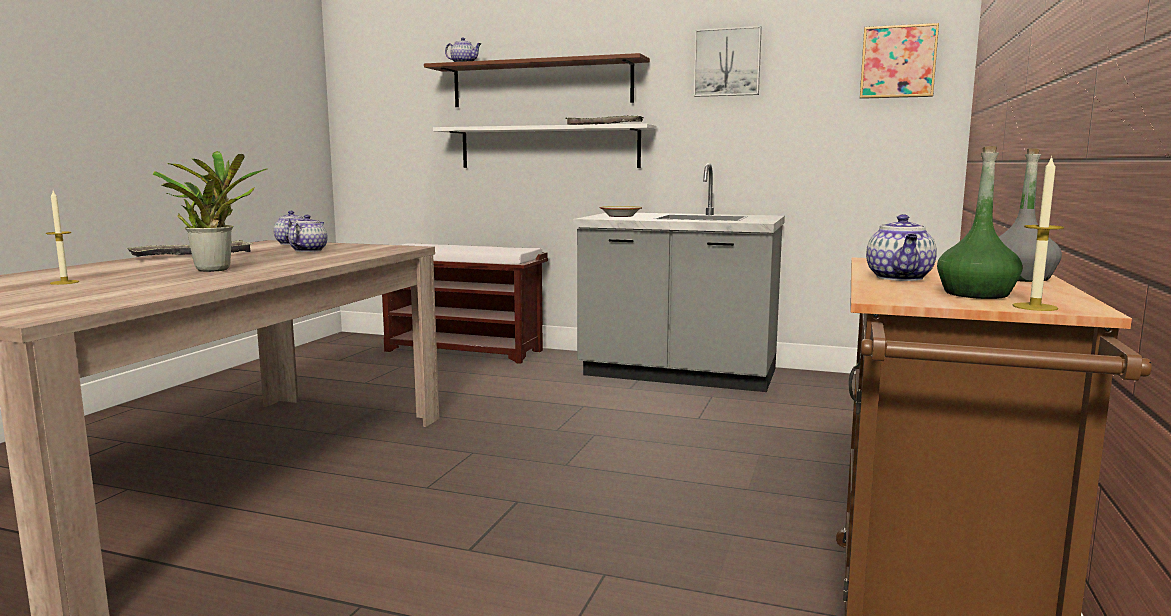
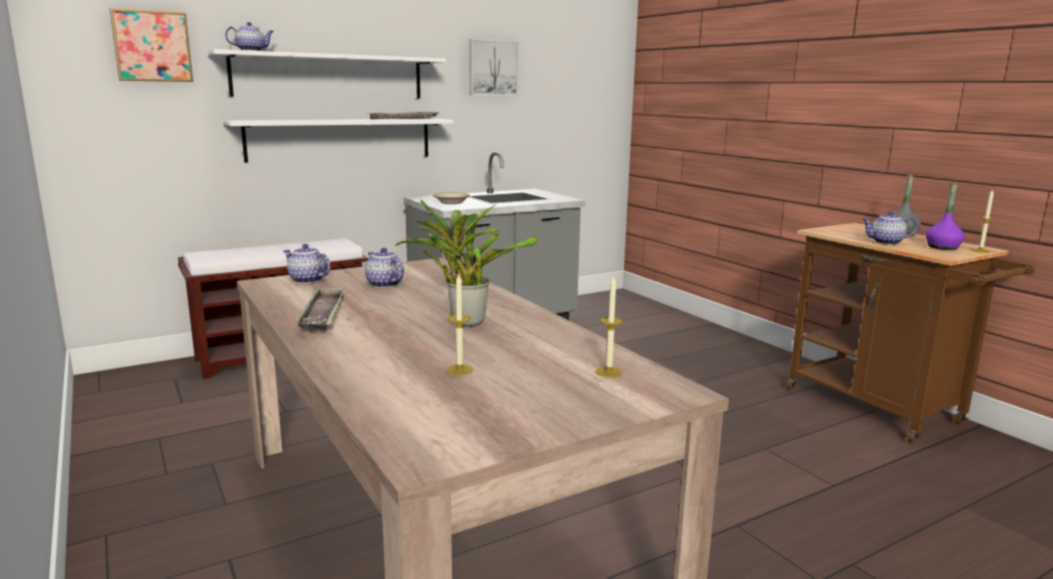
camera: 50 degrees left, 5 degrees up
brown shelf [424,53,650,107] -> white shelf [208,49,446,98]
picture [860,23,939,99] -> picture moved to [110,8,193,82]
teapot [866,214,937,281] -> teapot turned 135 degrees clockwise [862,211,917,245]
green bottle [937,146,1023,299] -> purple bottle [926,182,965,250]
none -> candle [595,275,623,377]

